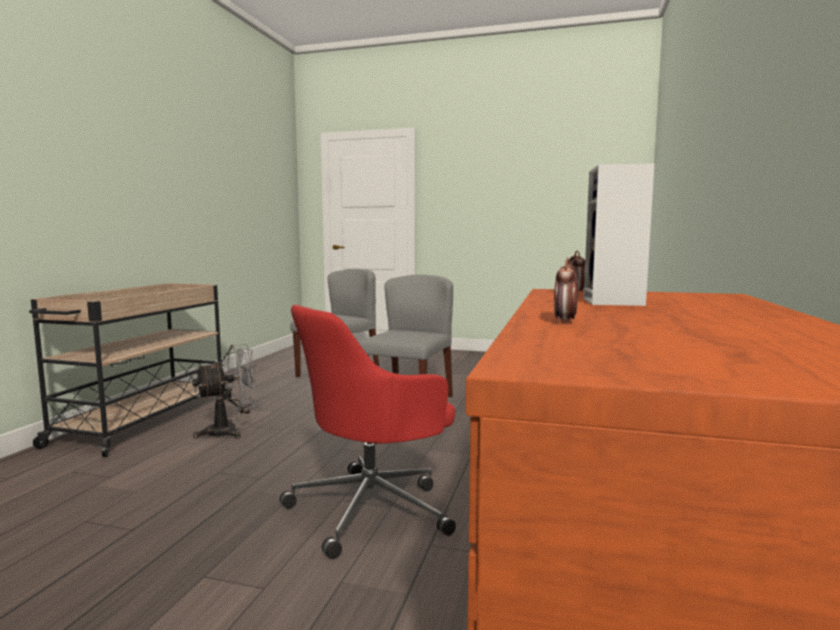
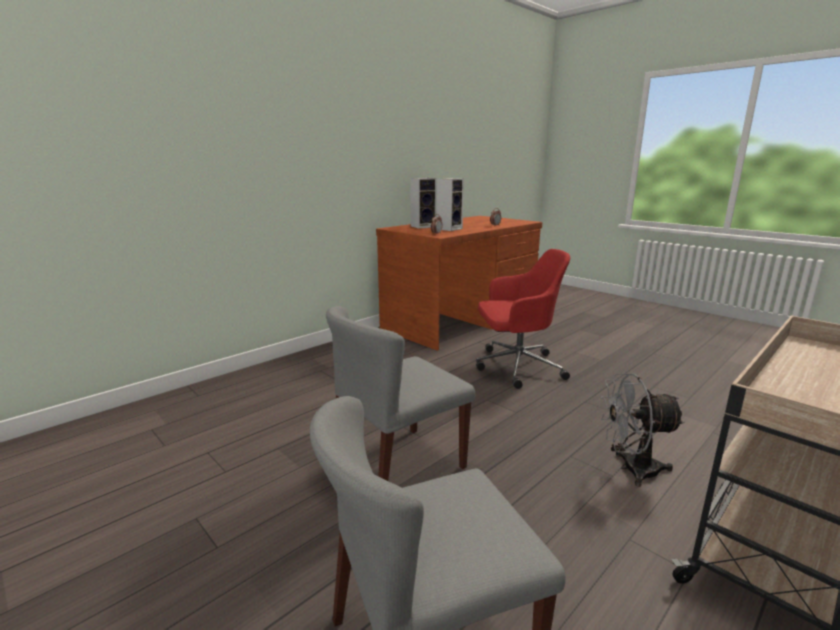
camera: 150 degrees left, 10 degrees up
none -> speaker [410,178,436,229]

